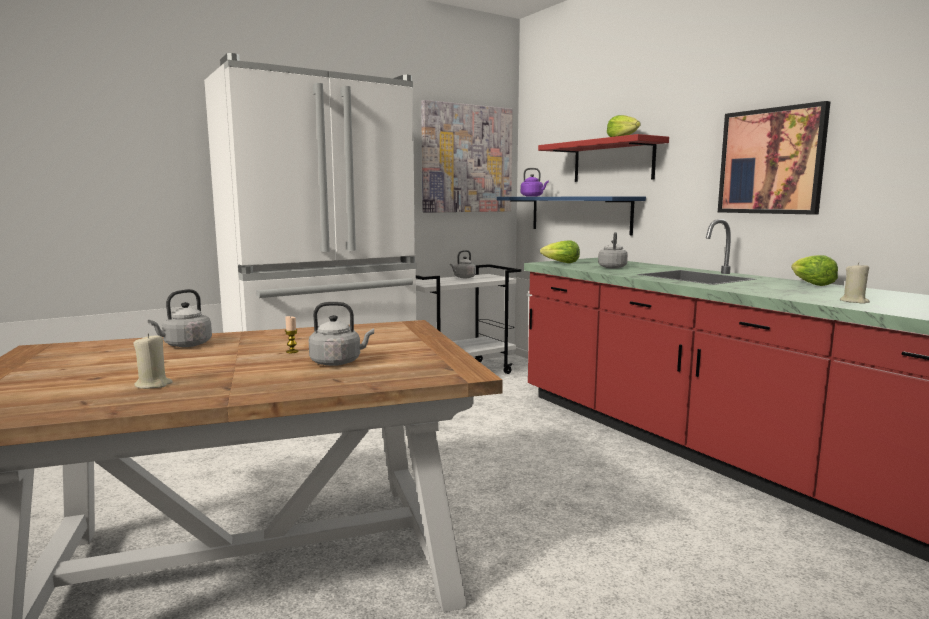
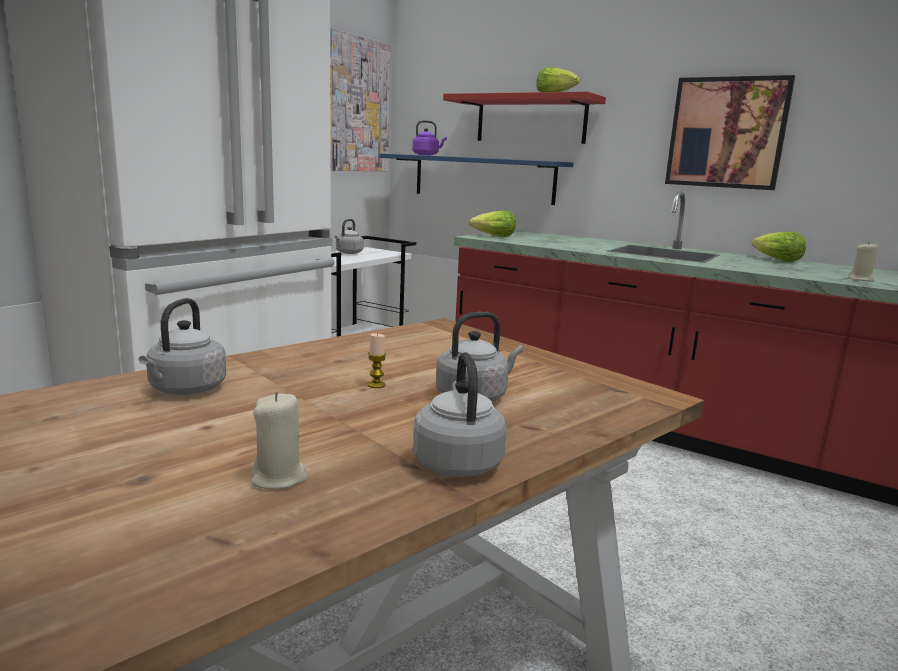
camera: 25 degrees left, 5 degrees up
grey kettle [598,232,628,268] -> grey kettle moved to [413,352,507,477]

